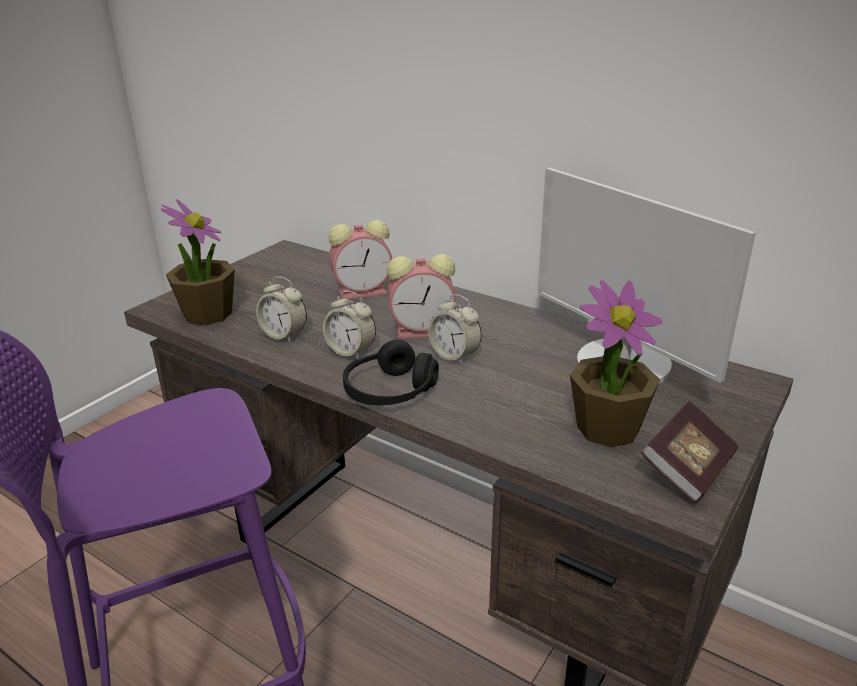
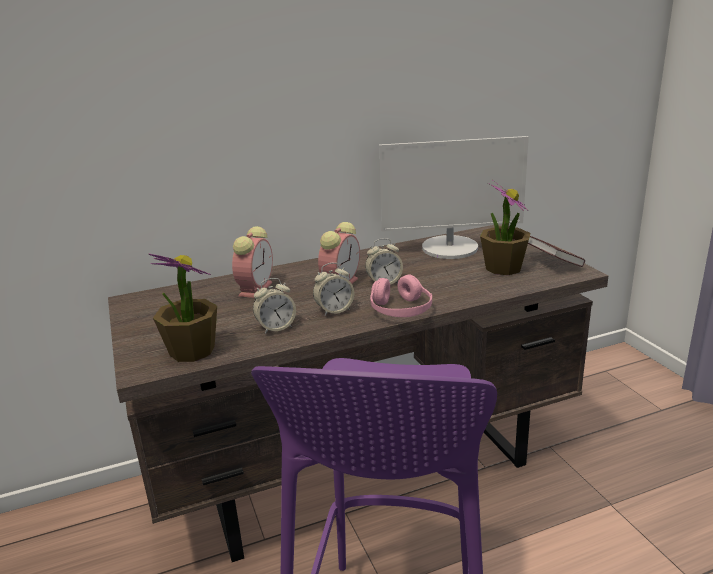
camera: 55 degrees left, 5 degrees down
black headphones [343,340,439,405] -> pink headphones [370,275,432,317]

